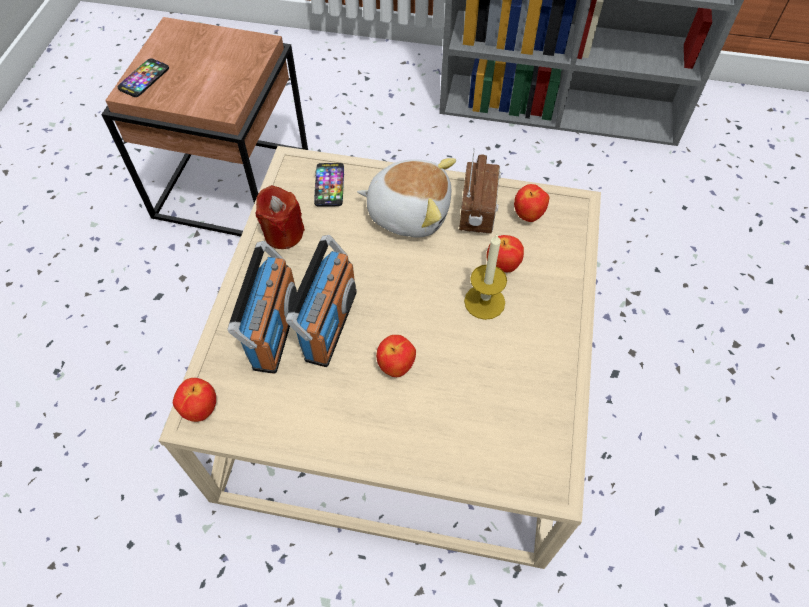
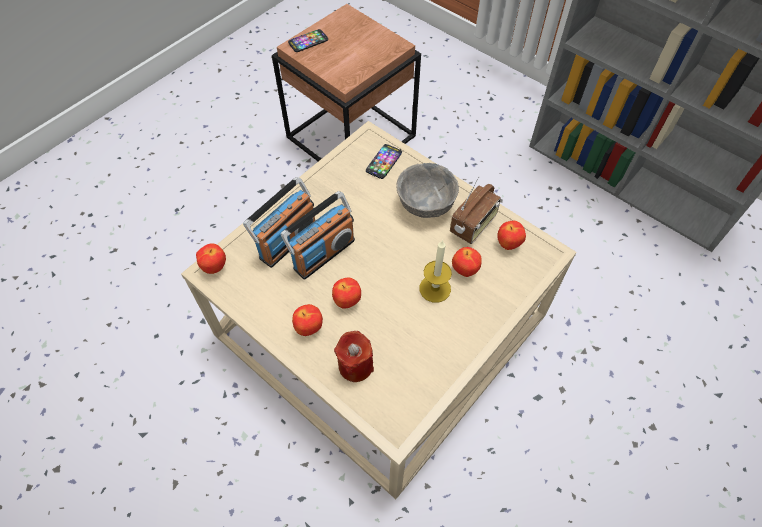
camera: 30 degrees right, 0 degrees up
red candle [255,185,305,249] -> red candle moved to [334,331,374,382]
plush toy [357,158,456,238] -> grey bowl [396,163,459,218]
none -> apple [292,304,323,336]

